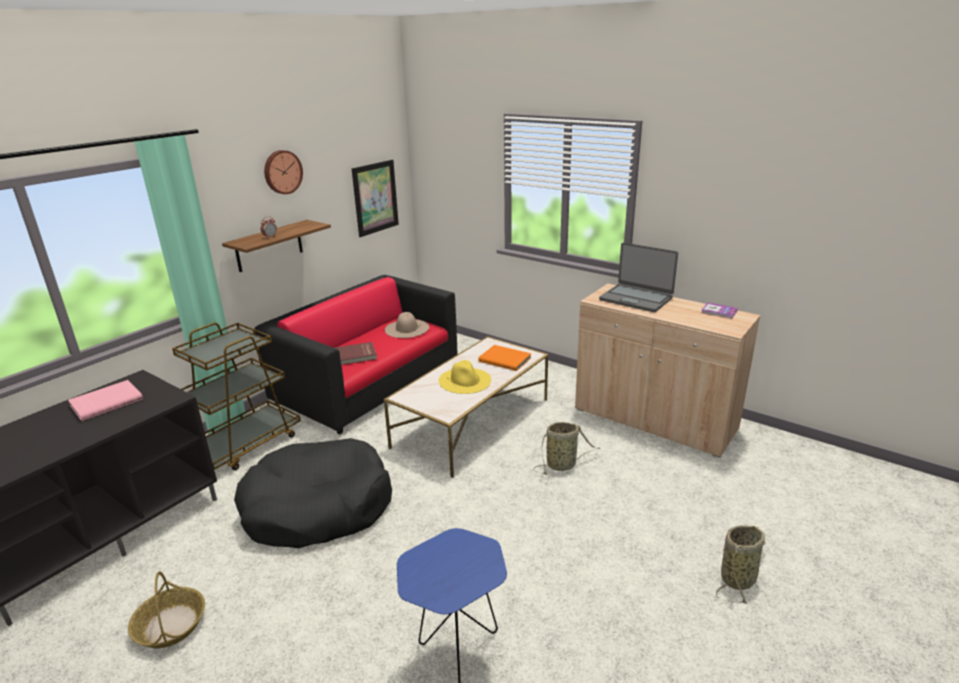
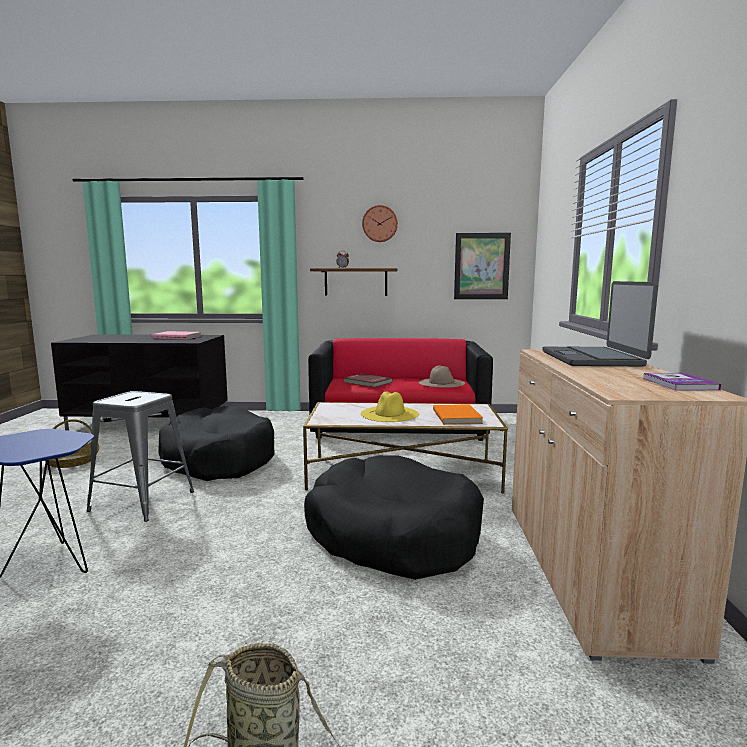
camera: 55 degrees right, 15 degrees down
brown cart [172,323,301,470] -> none
basket [533,422,600,475] -> black dog bed [304,455,484,580]
none -> grey stool [86,391,194,522]

